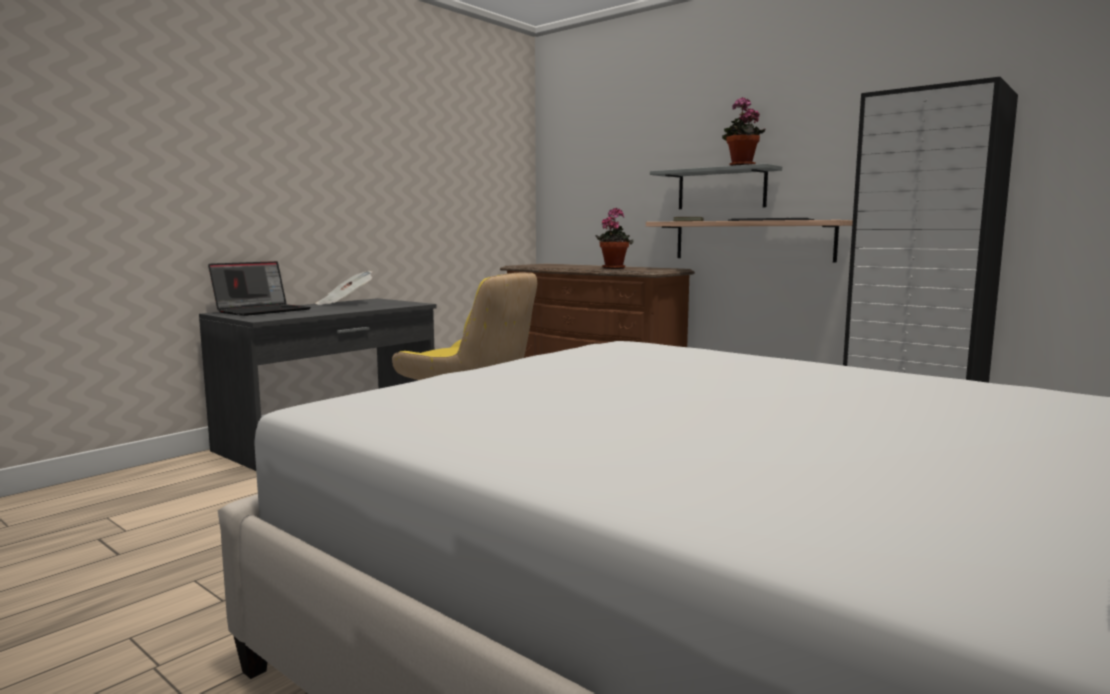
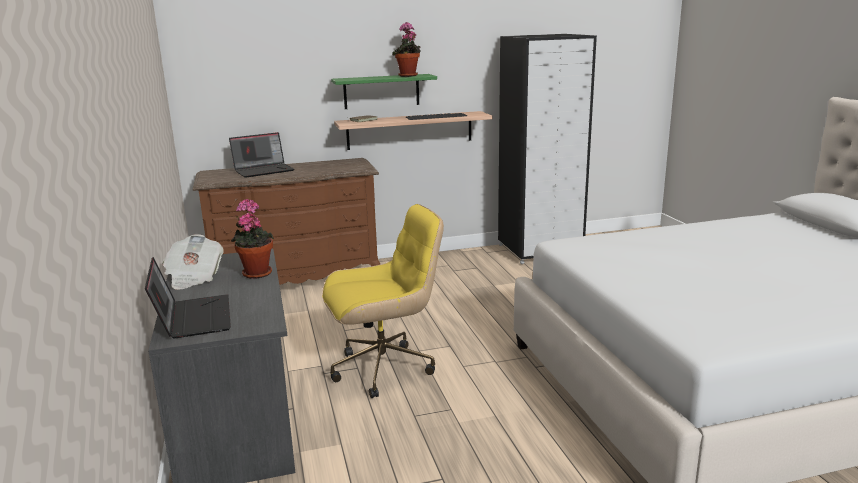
camera: 55 degrees left, 10 degrees up
potted plant [596,208,634,269] -> potted plant moved to [231,199,274,279]
grey shelf [650,164,782,209] -> green shelf [331,74,437,109]
none -> laptop [229,132,294,178]

